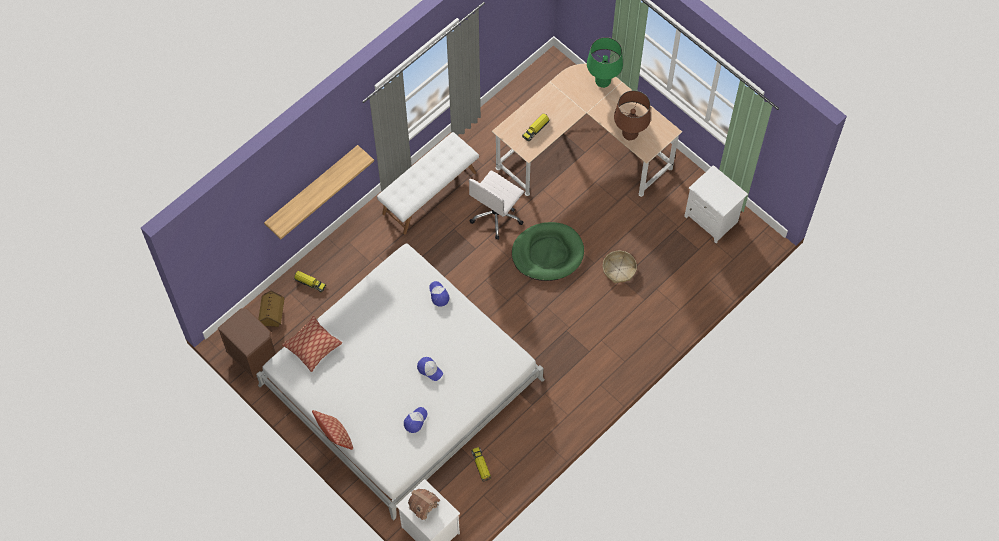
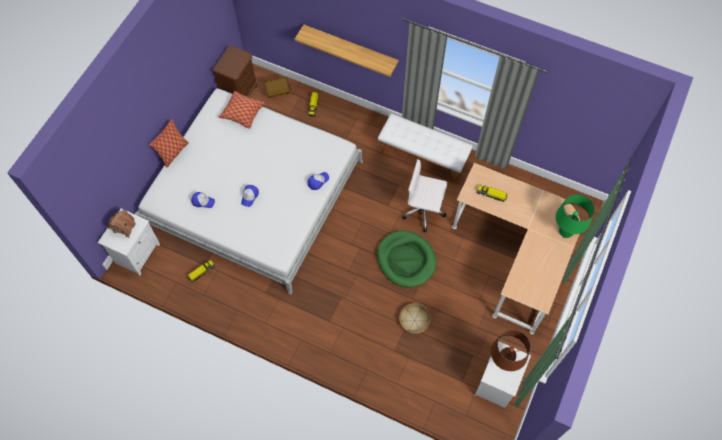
camera: 70 degrees right, 0 degrees up
brown table lamp [614,90,651,140] -> brown table lamp moved to [491,330,530,371]

